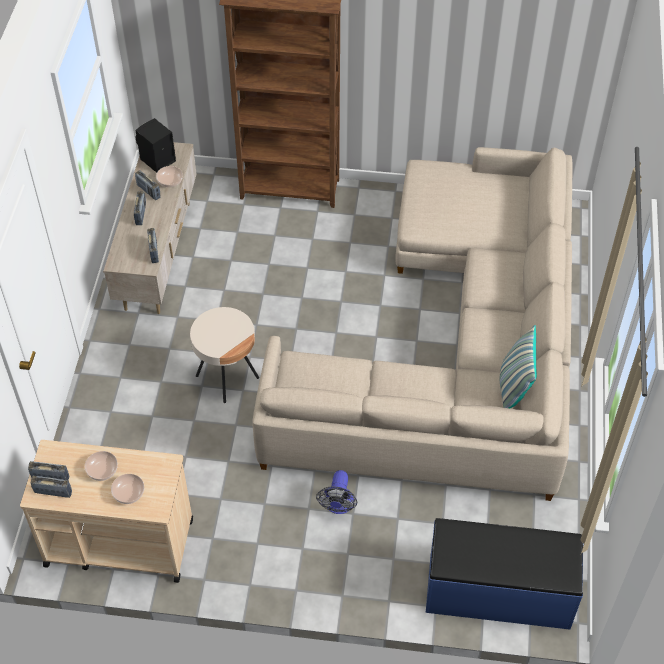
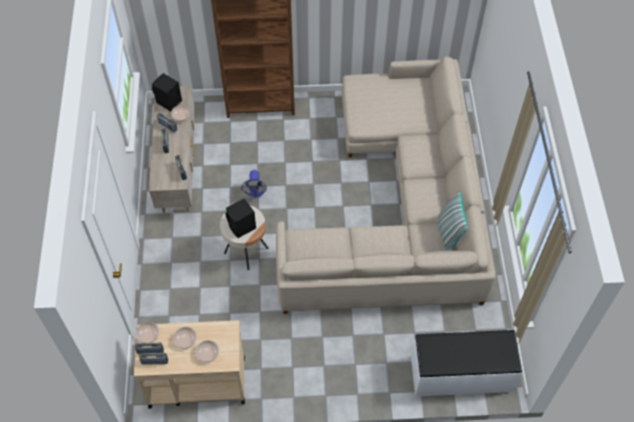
camera: 10 degrees left, 5 degrees up
fan [316,470,357,514] -> fan moved to [241,170,267,198]
blue bench [426,518,583,630] -> white bench [411,330,522,397]
none -> bowl [136,322,159,343]
none -> black speaker [225,198,256,238]

